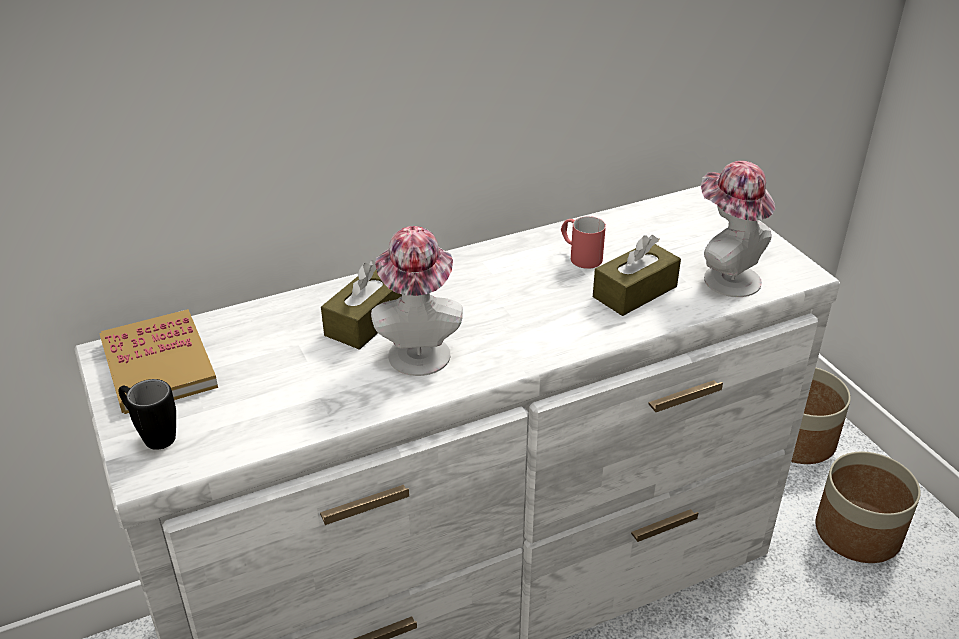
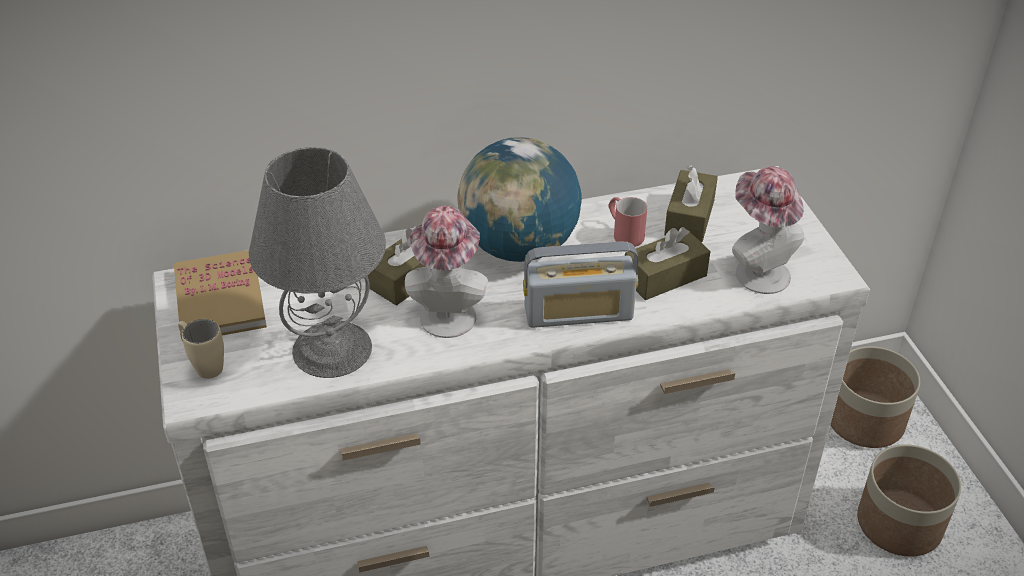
camera: 10 degrees right, 5 degrees up
black mug [118,379,176,450] -> beige mug [178,319,224,379]
none -> grey table lamp [249,147,386,378]
none -> globe [457,137,582,262]
none -> radio [523,242,638,328]
none -> brown tissue box [664,166,718,242]

